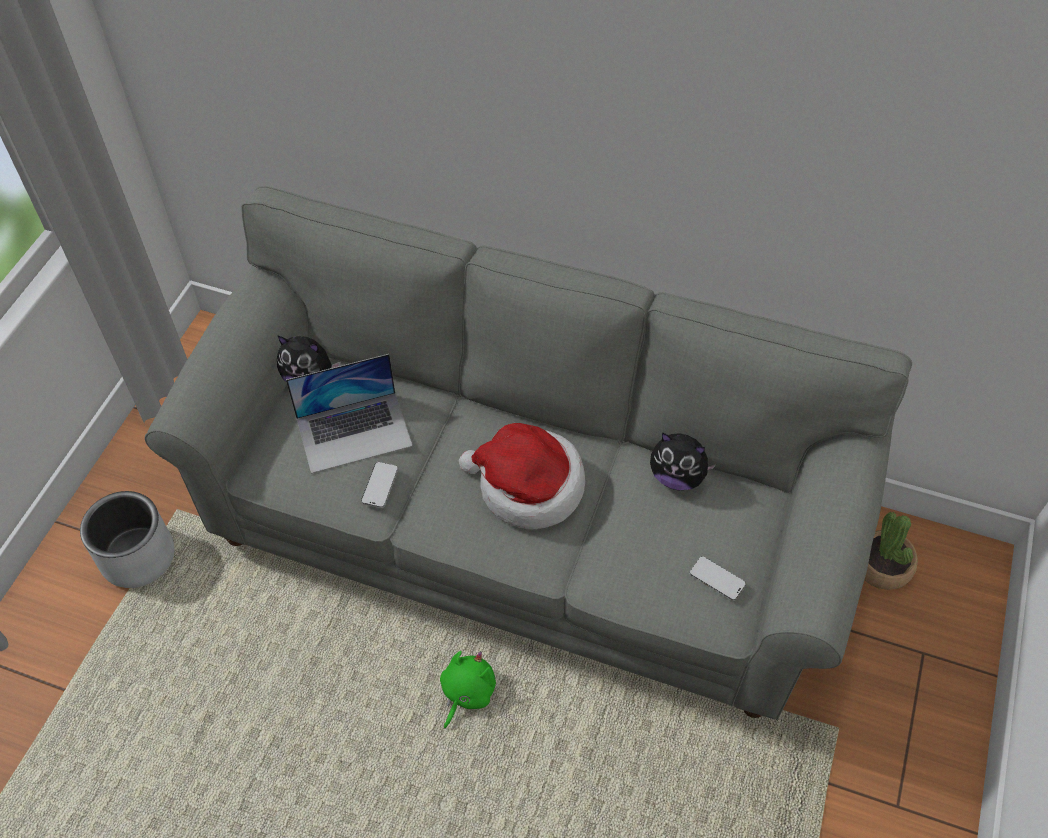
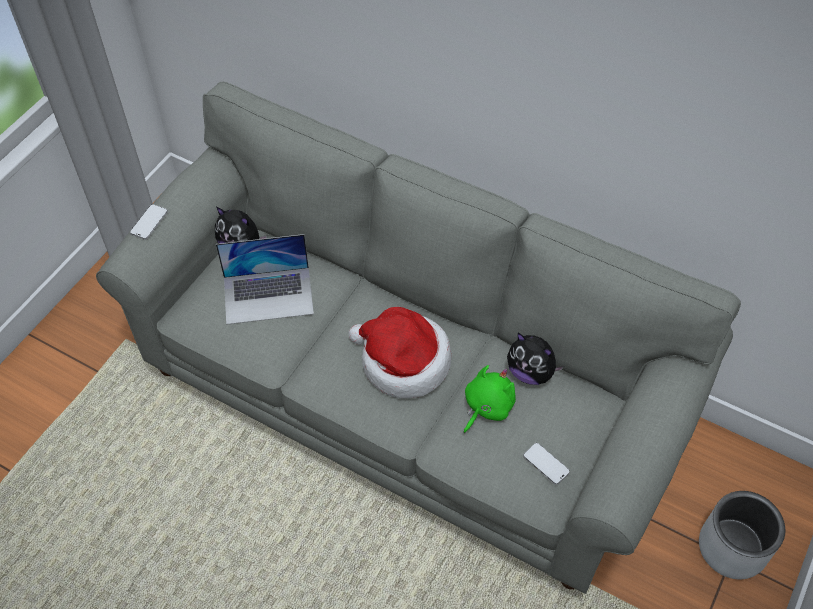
camera: 10 degrees right, 0 degrees up
grey planter [80,491,174,588] -> grey planter moved to [699,491,785,579]
phone [361,462,398,508] -> phone moved to [130,204,168,240]
green plush toy [440,651,496,729] -> green plush toy moved to [463,365,516,433]
potted plant [865,512,918,590] -> none

